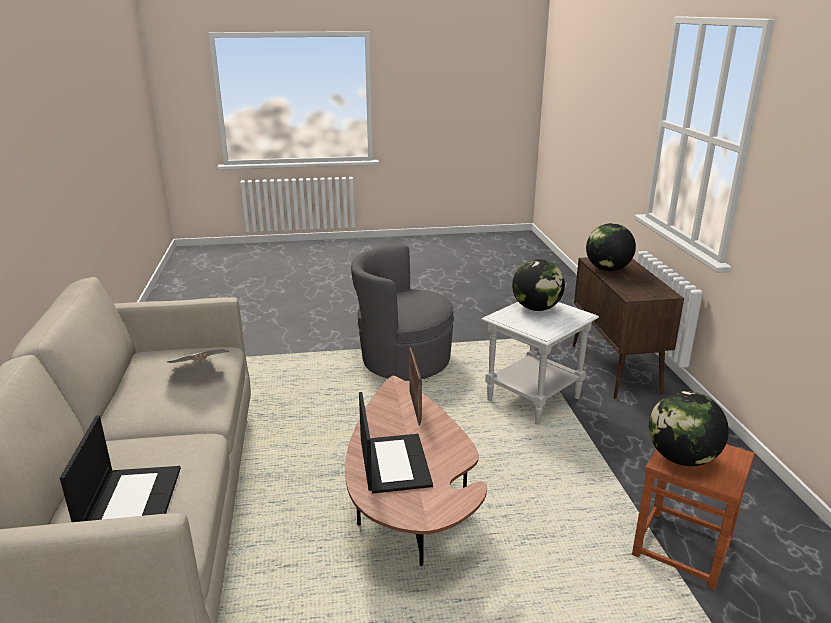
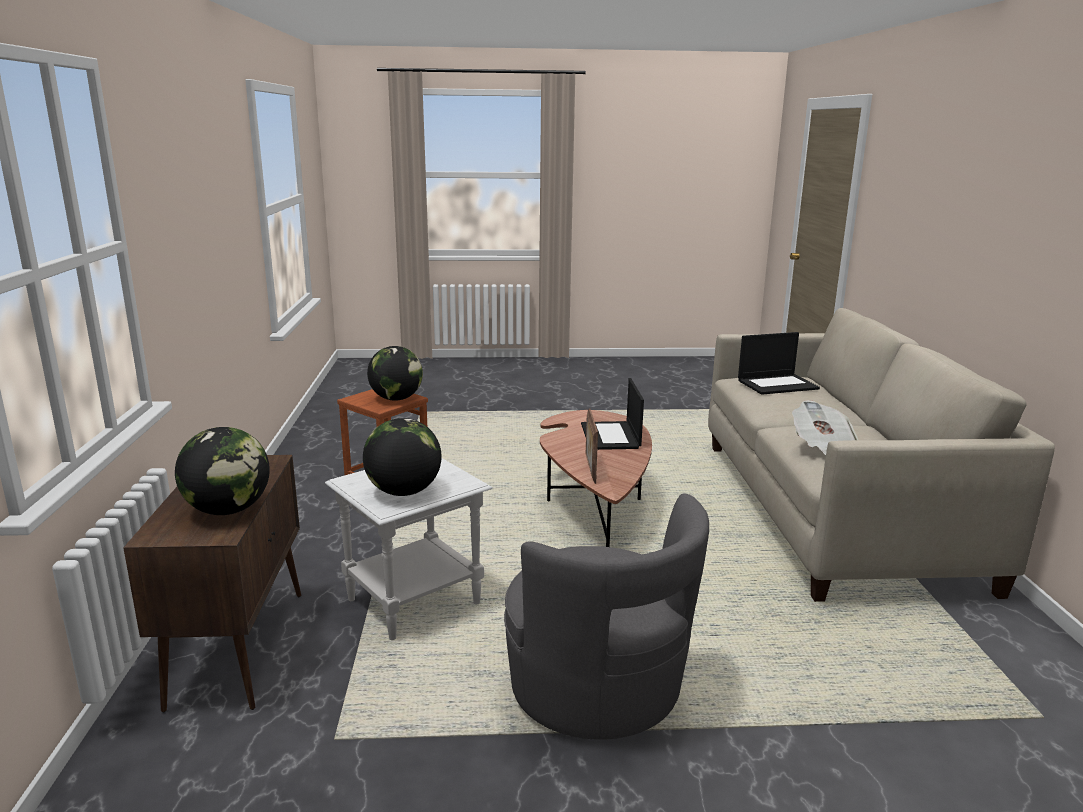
camera: 175 degrees left, 5 degrees down
laptop [60,415,181,522] -> laptop turned 105 degrees counterclockwise [738,332,820,395]
grey armchair [351,244,454,381] -> grey armchair turned 45 degrees clockwise [504,494,709,740]

